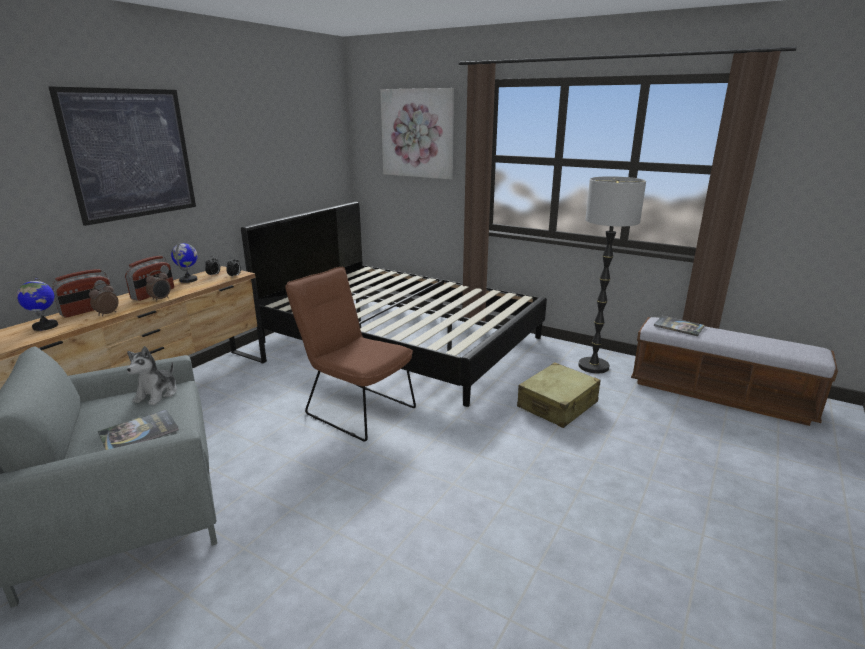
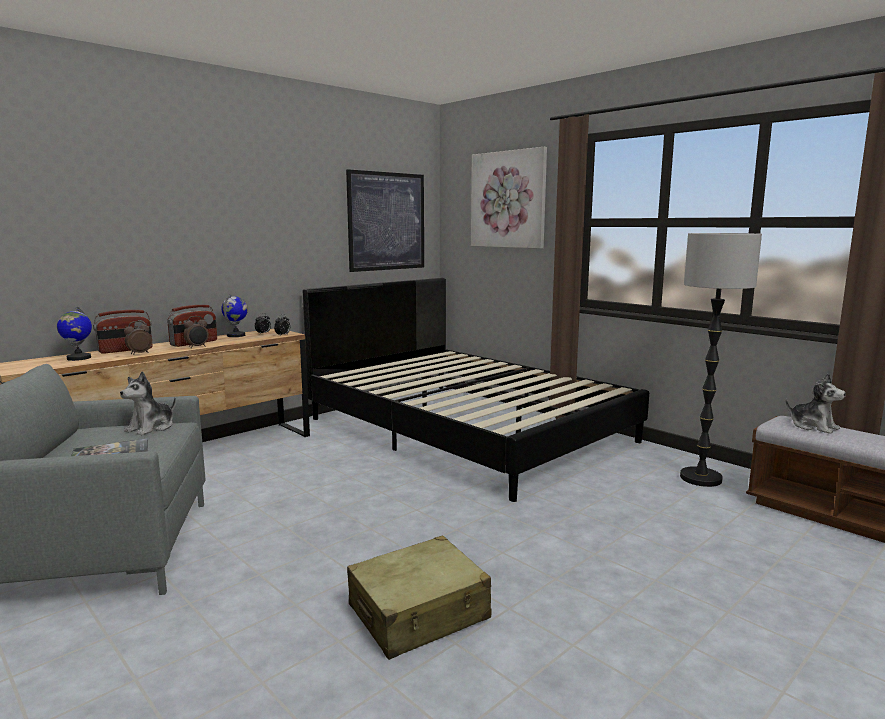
camera: 15 degrees right, 10 degrees down
picture [49,86,196,226] -> picture moved to [346,169,424,272]
brown chair [285,267,416,442] -> none
beige suitcase [517,362,601,428] -> beige suitcase moved to [347,535,491,660]
book [654,316,705,336] -> plush toy [785,373,846,434]

